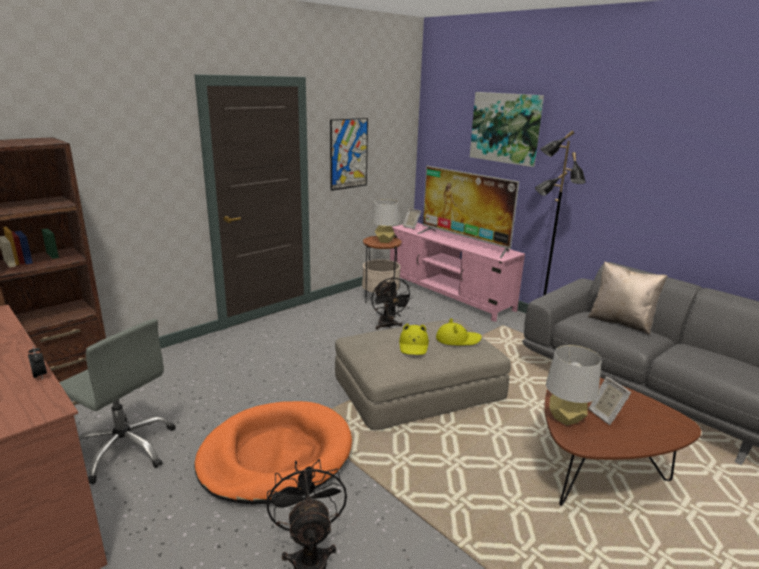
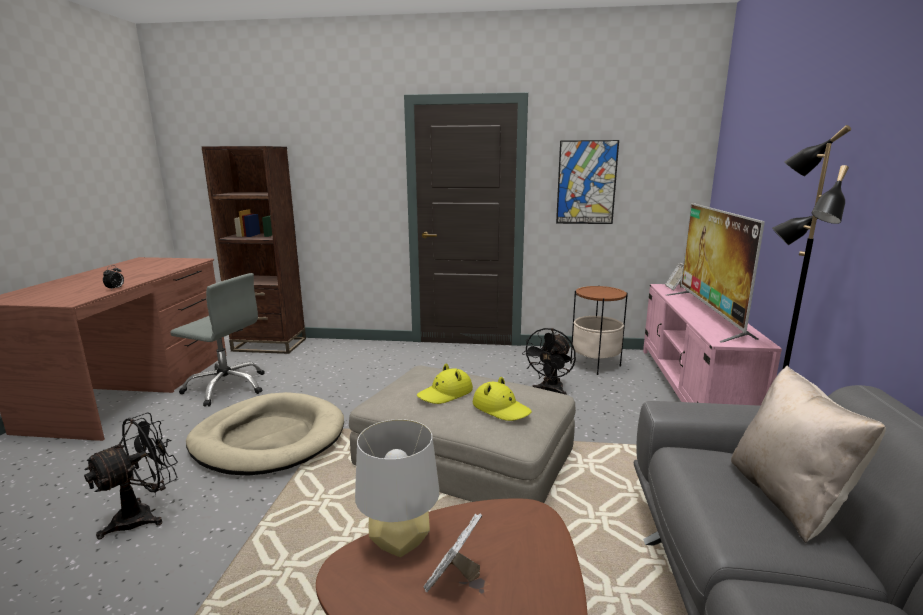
camera: 50 degrees right, 5 degrees down
grey office chair [59,319,176,484] -> grey office chair turned 60 degrees counterclockwise [170,273,265,407]
orange dog bed [194,401,352,505] -> beige dog bed [186,392,344,476]
grey table lamp [372,199,399,243] -> none
picture [470,92,544,167] -> none

